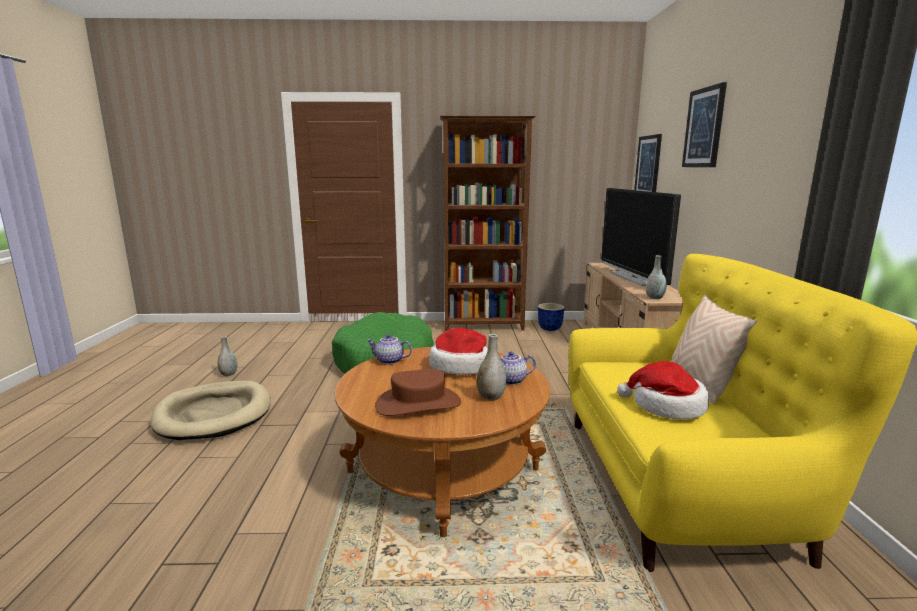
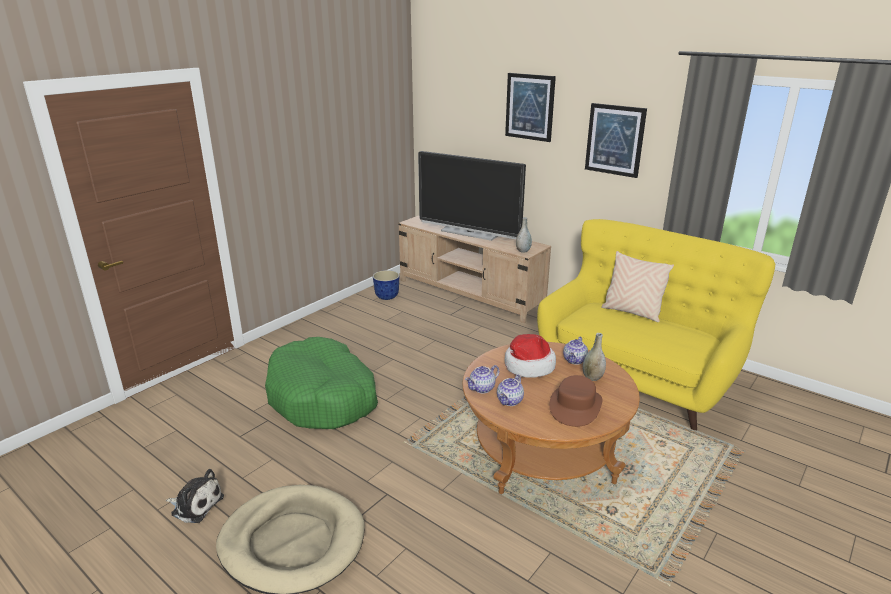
camera: 50 degrees left, 10 degrees up
grey vase [218,336,237,376] -> plush toy [166,469,224,523]
brown bookcase [440,116,536,331] -> none
hat [617,361,709,420] -> none
picture [634,134,662,192] -> picture moved to [585,103,647,178]
none -> teapot [497,375,524,406]

